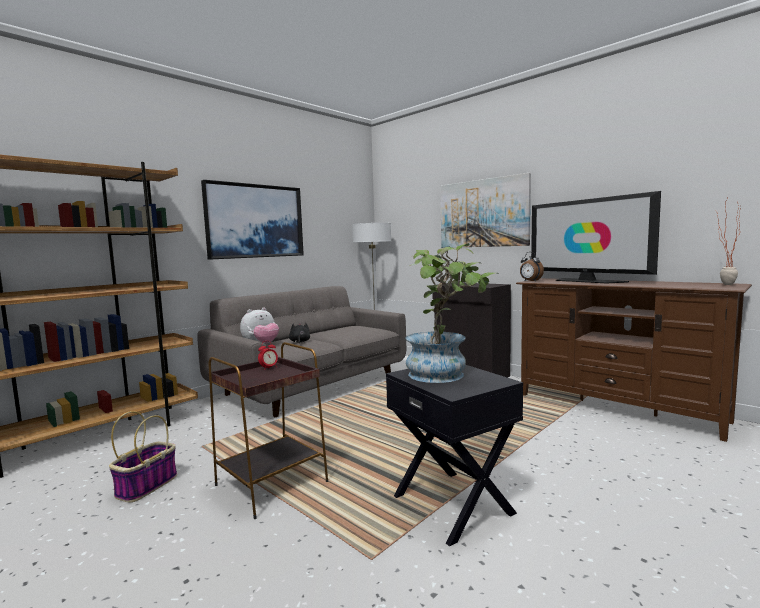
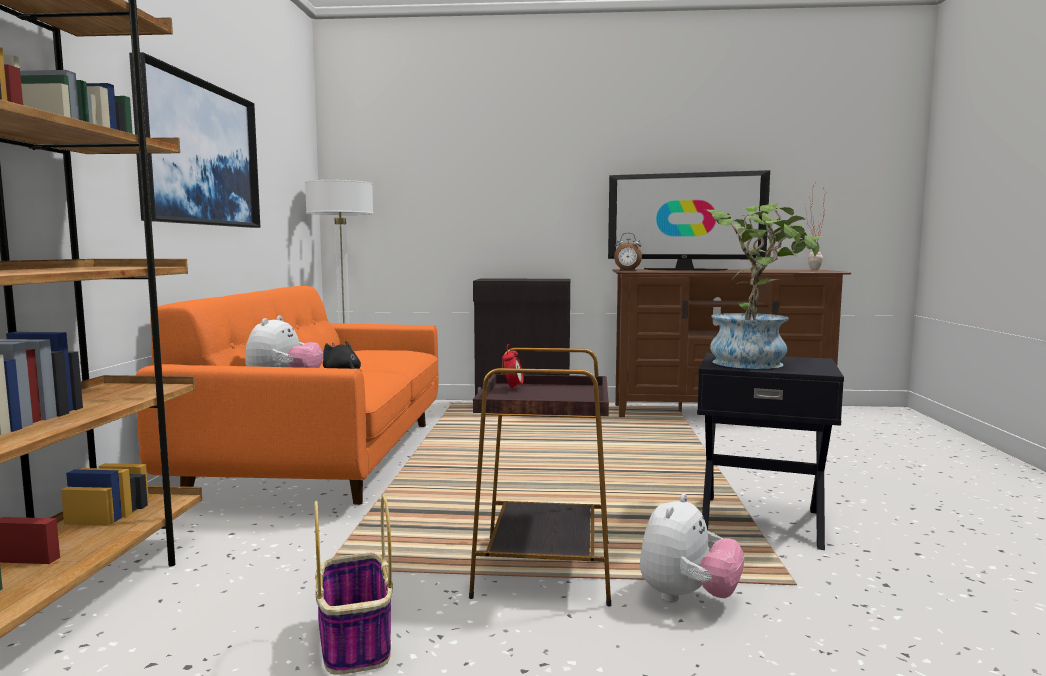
camera: 40 degrees left, 0 degrees up
grey sofa [197,286,406,417] -> orange sofa [136,286,439,505]
picture [440,173,531,248] -> none
none -> plush toy [640,494,745,603]

